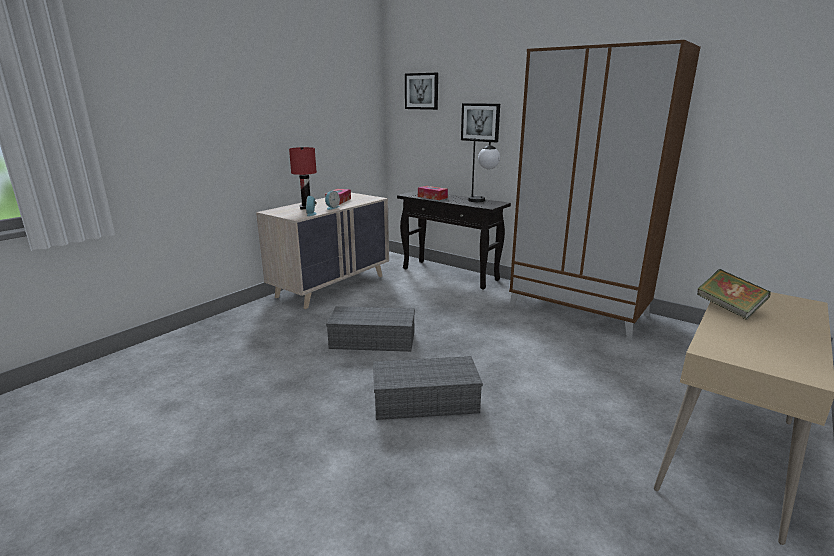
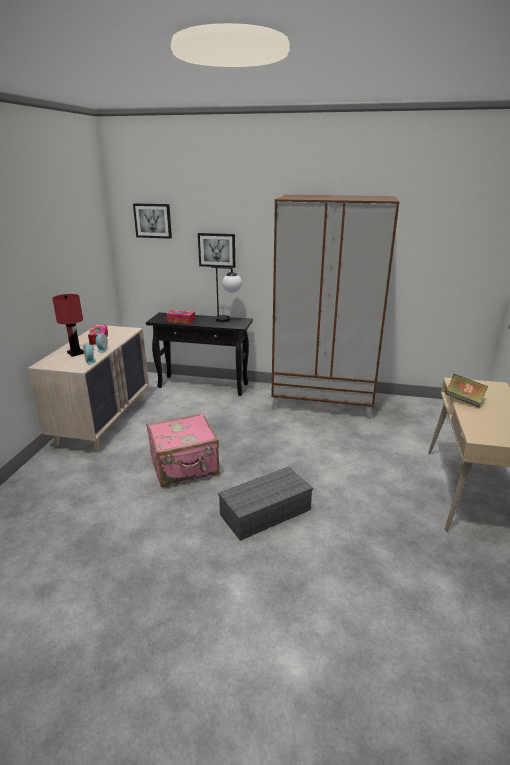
camera: 25 degrees left, 5 degrees up
grey storage box [326,306,415,352] -> pink suitcase [146,413,219,487]

